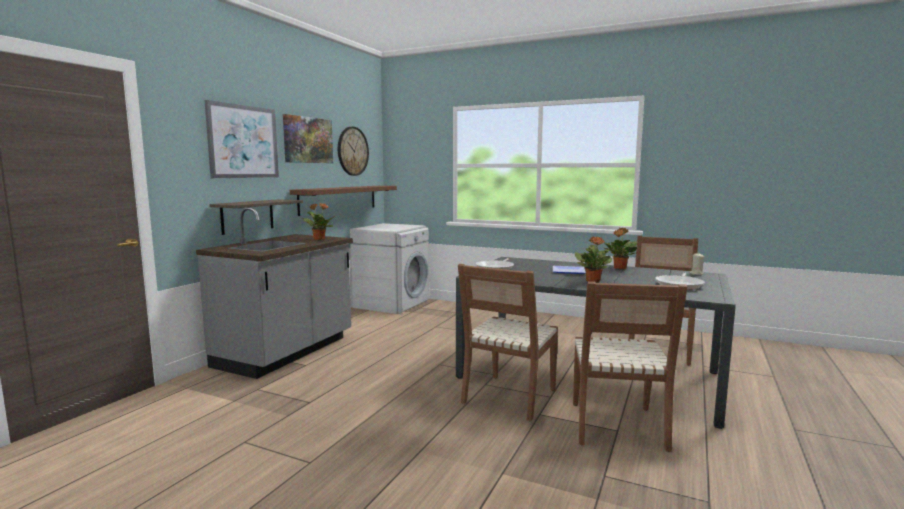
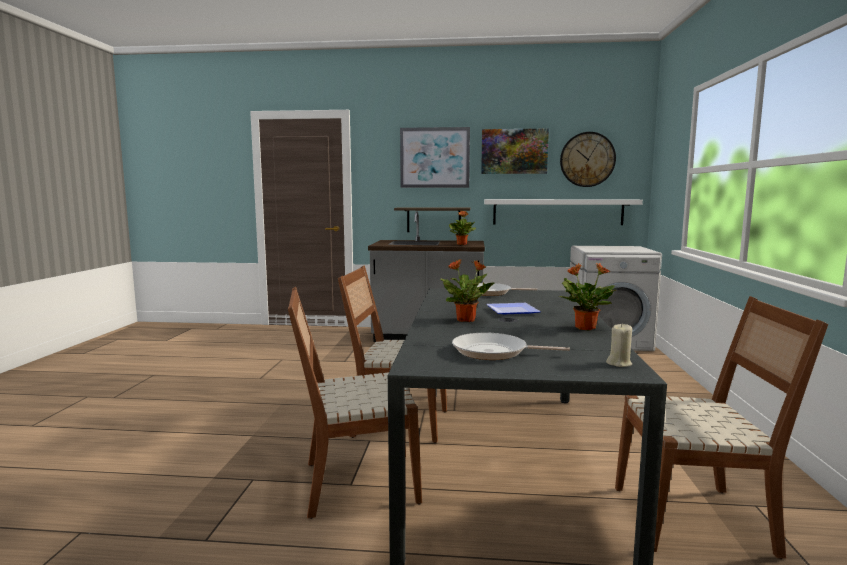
camera: 70 degrees right, 0 degrees up
brown shelf [290,186,397,216] -> white shelf [484,199,643,225]

